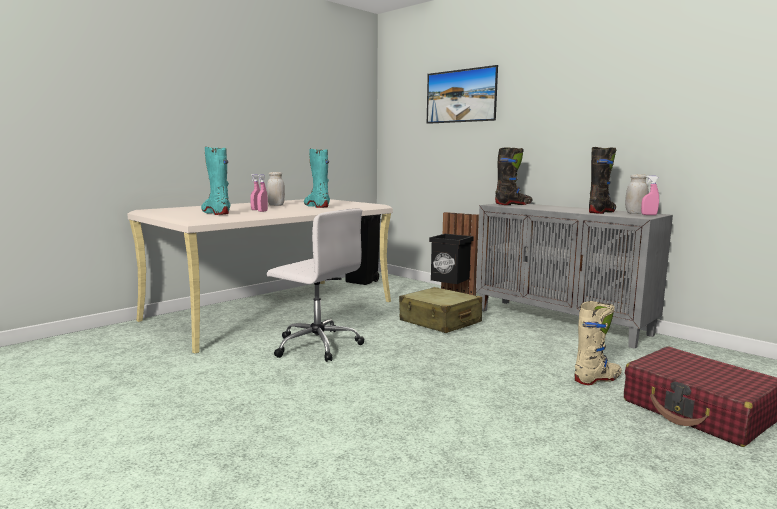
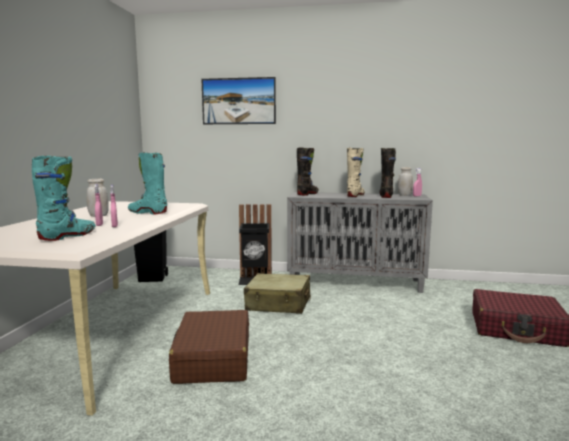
camera: 35 degrees left, 0 degrees up
turquoise boot [201,147,230,215] -> turquoise boot turned 105 degrees clockwise [32,156,96,241]
white office chair [267,208,365,362] -> brown suitcase [169,310,249,384]
beige boot [575,301,622,385] -> beige boot moved to [347,148,365,197]

